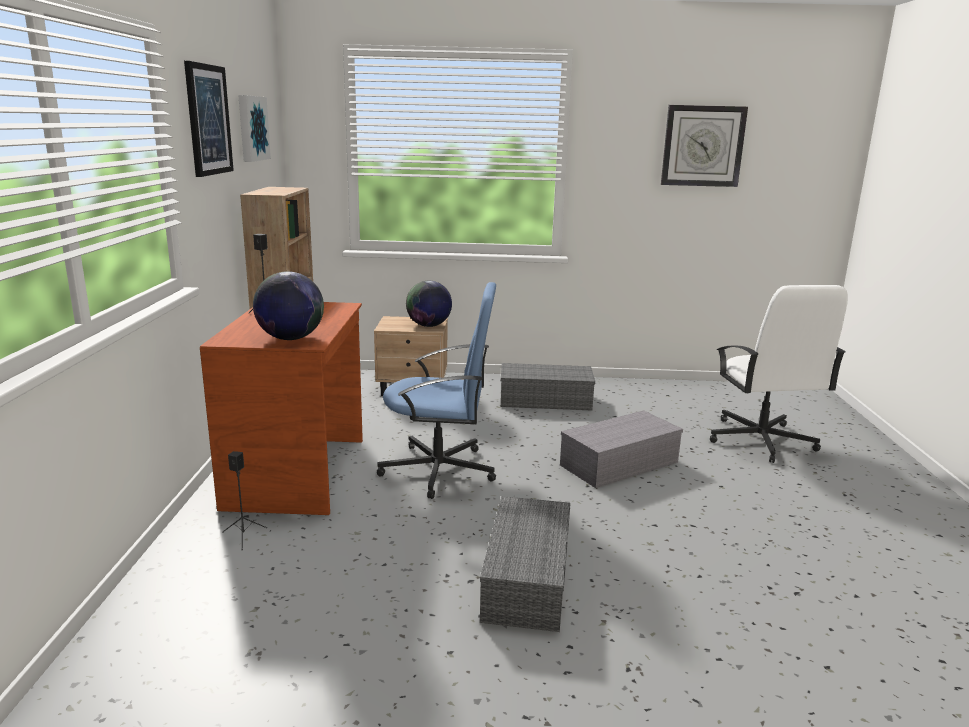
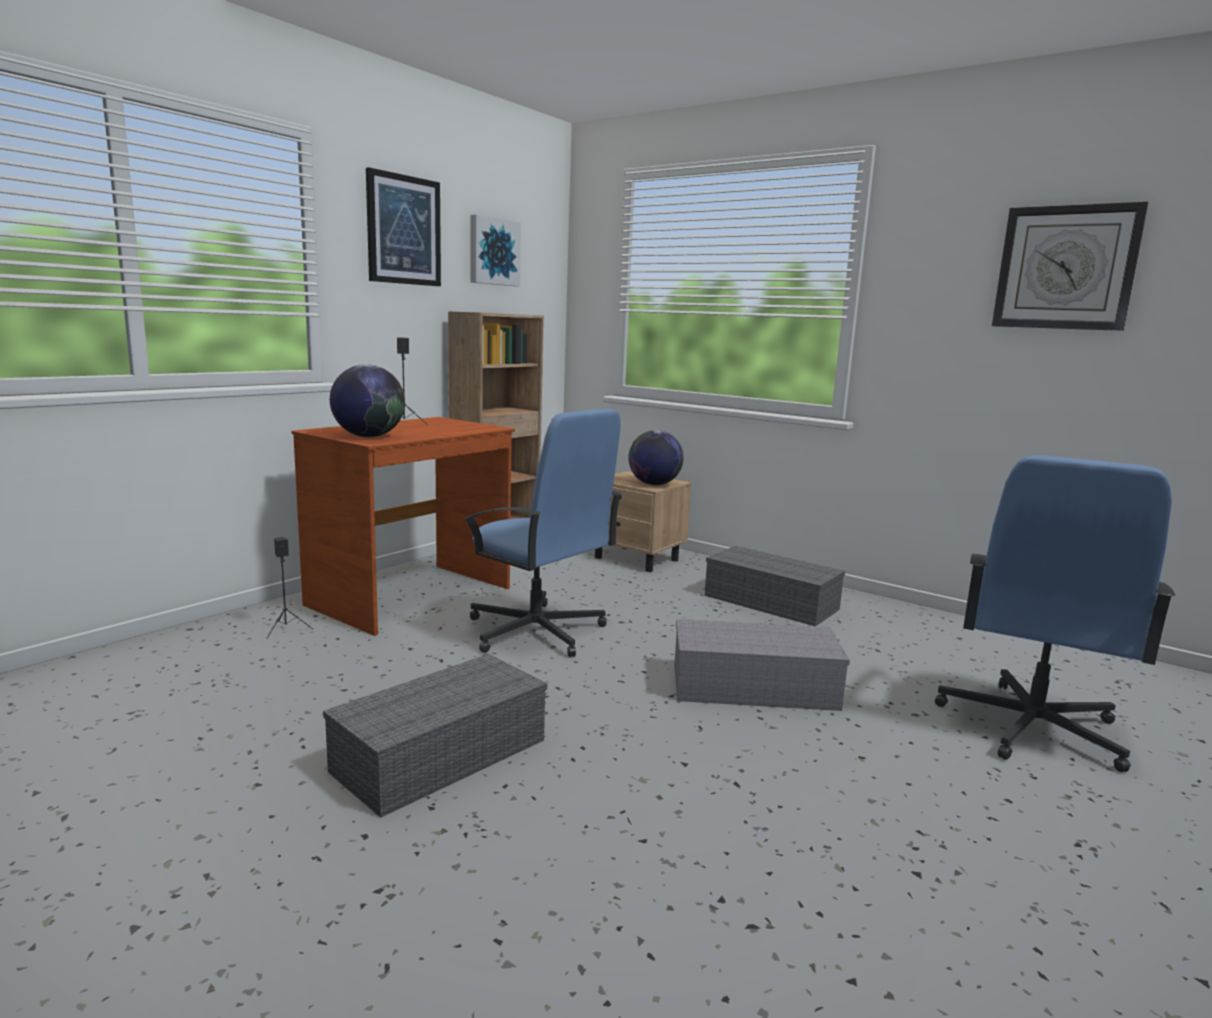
camera: 35 degrees right, 5 degrees down
white office chair [710,285,848,463] -> blue office chair [935,455,1175,772]

